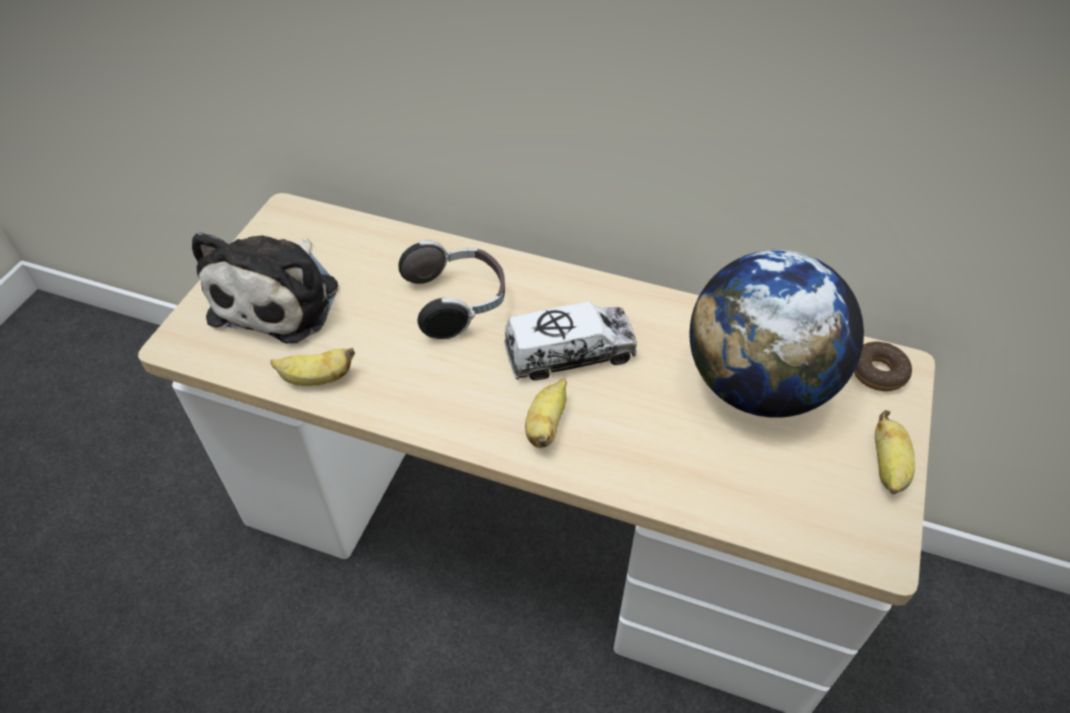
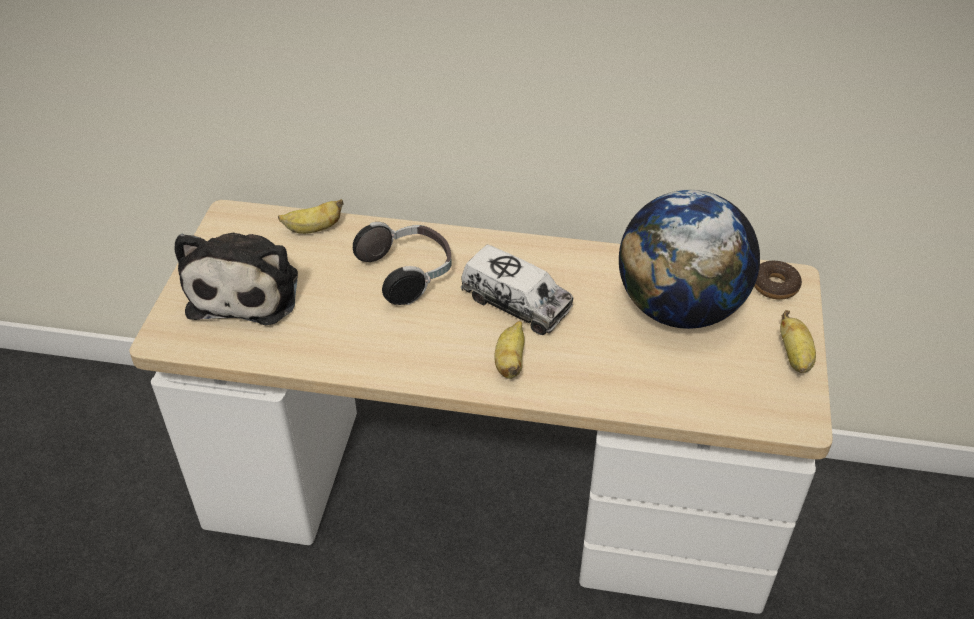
camera: 10 degrees left, 5 degrees down
banana [270,348,355,386] -> banana moved to [278,199,344,234]
toy truck [504,302,637,380] -> toy truck turned 60 degrees clockwise [461,244,574,335]

